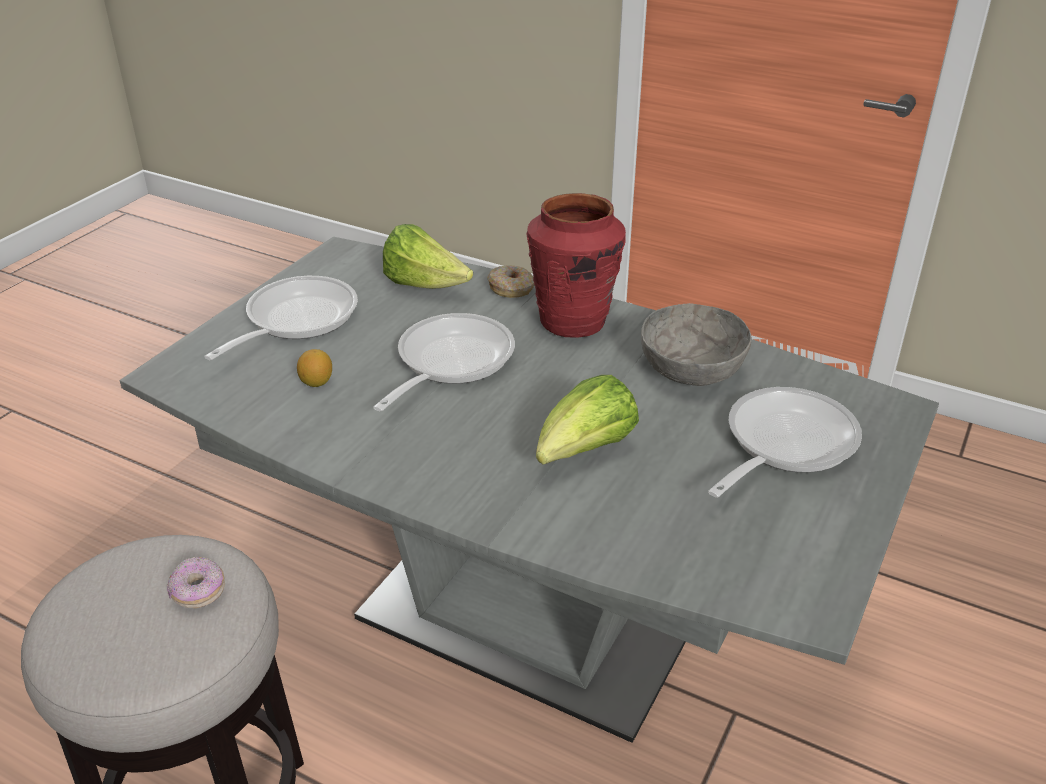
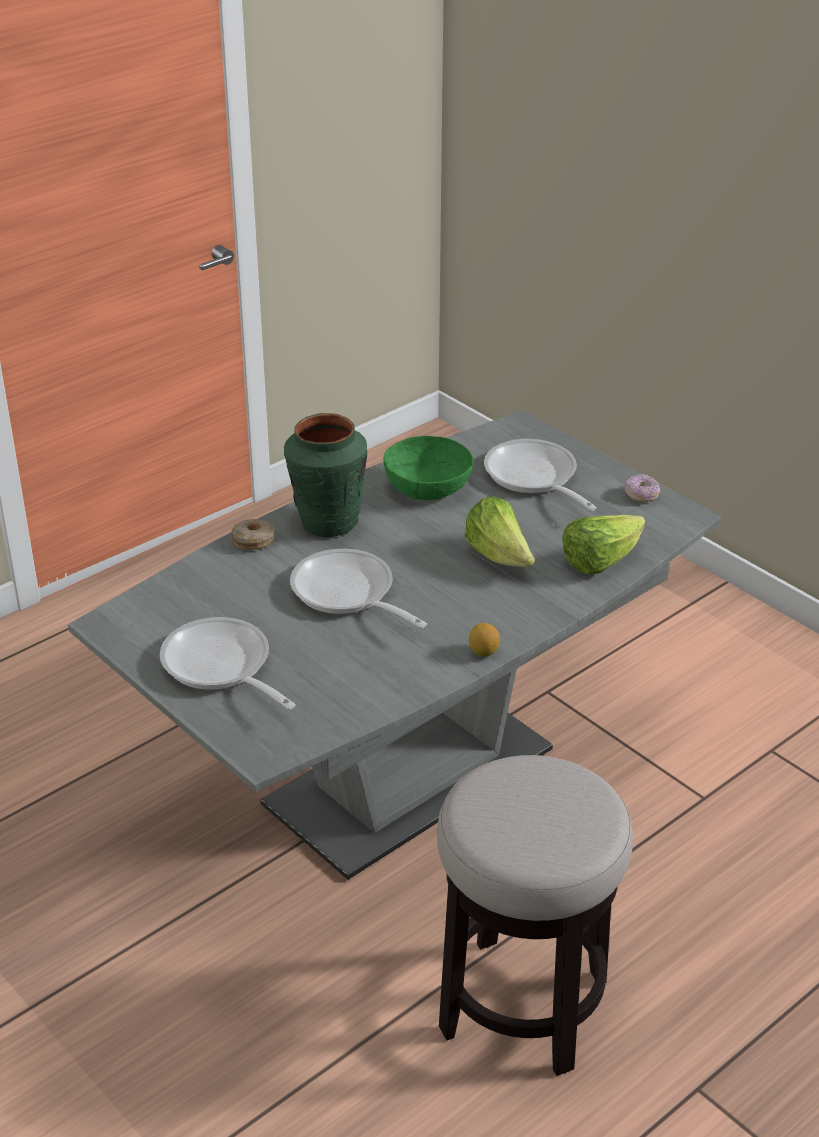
camera: 70 degrees left, 0 degrees up
donut [167,557,225,608] -> donut moved to [624,474,660,502]
lemon [297,349,332,387] -> lemon moved to [469,623,500,657]
lettuce [383,224,473,289] -> lettuce moved to [562,515,645,575]
red vase [526,193,626,338] -> green vase [284,413,367,537]
grey bowl [641,303,752,386] -> green bowl [383,436,473,500]

